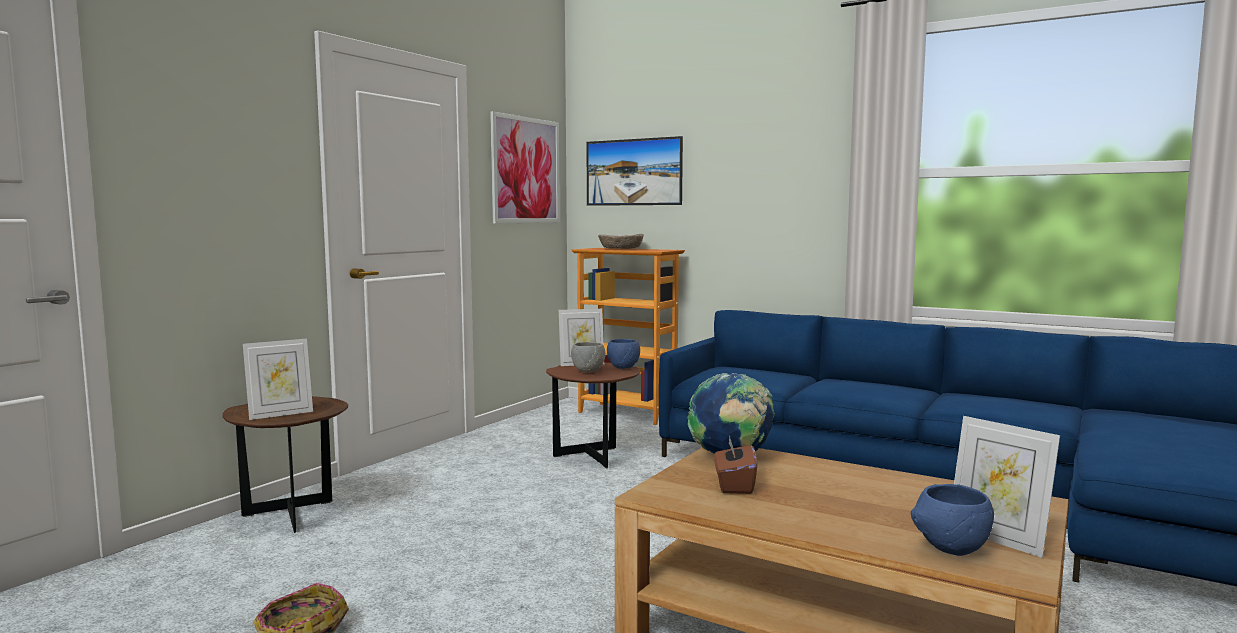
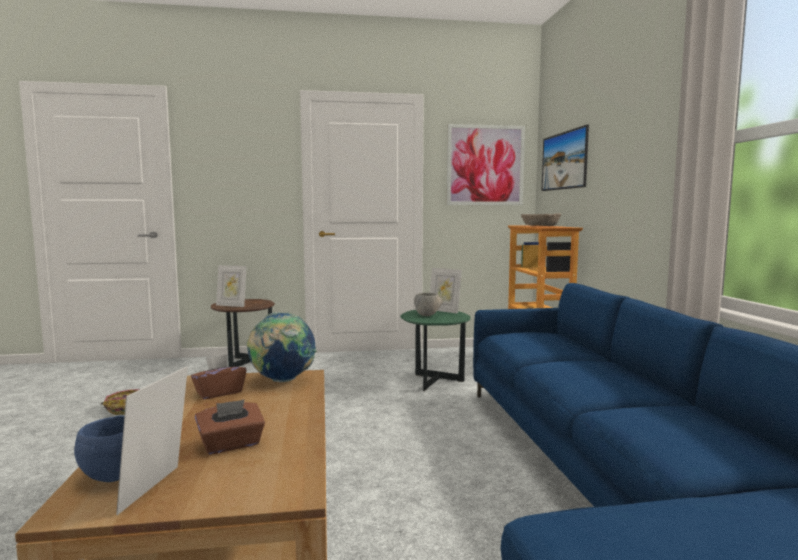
camera: 50 degrees right, 0 degrees up
brown side table [546,362,640,468] -> green side table [400,310,470,391]
blue bowl [607,339,640,369] -> none
none -> brown tissue box [195,400,265,455]

